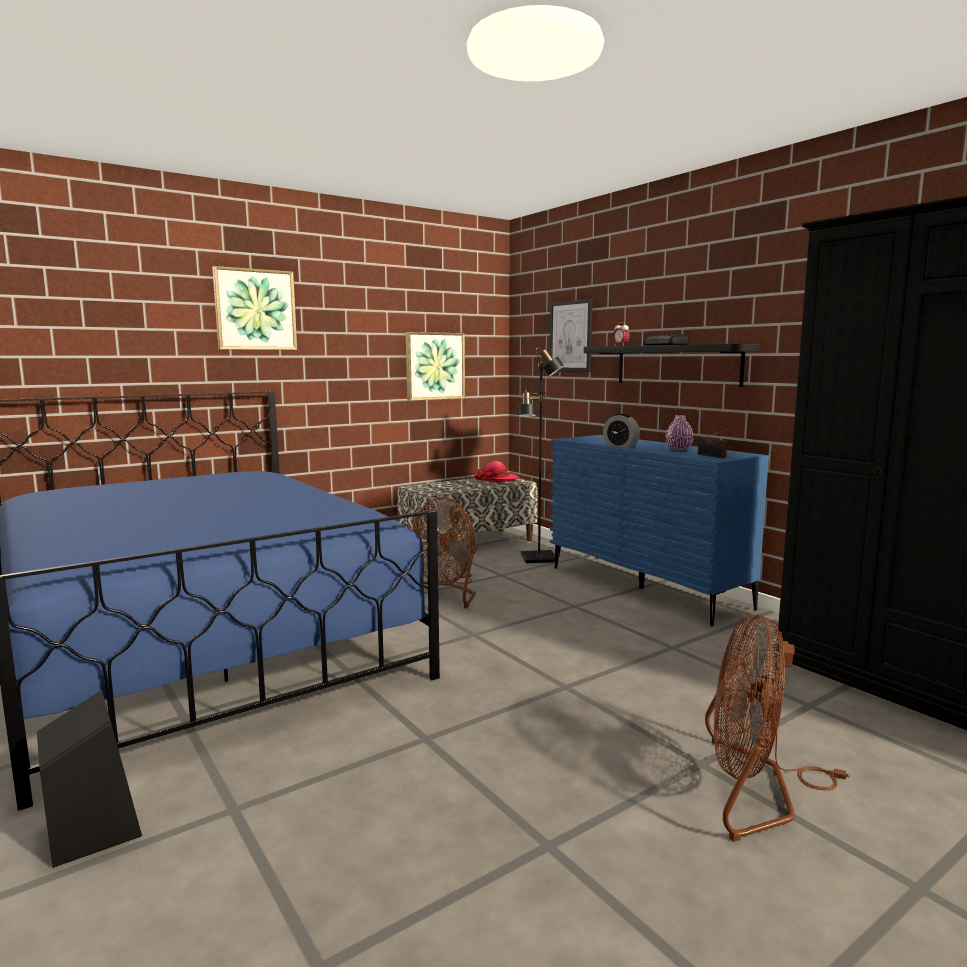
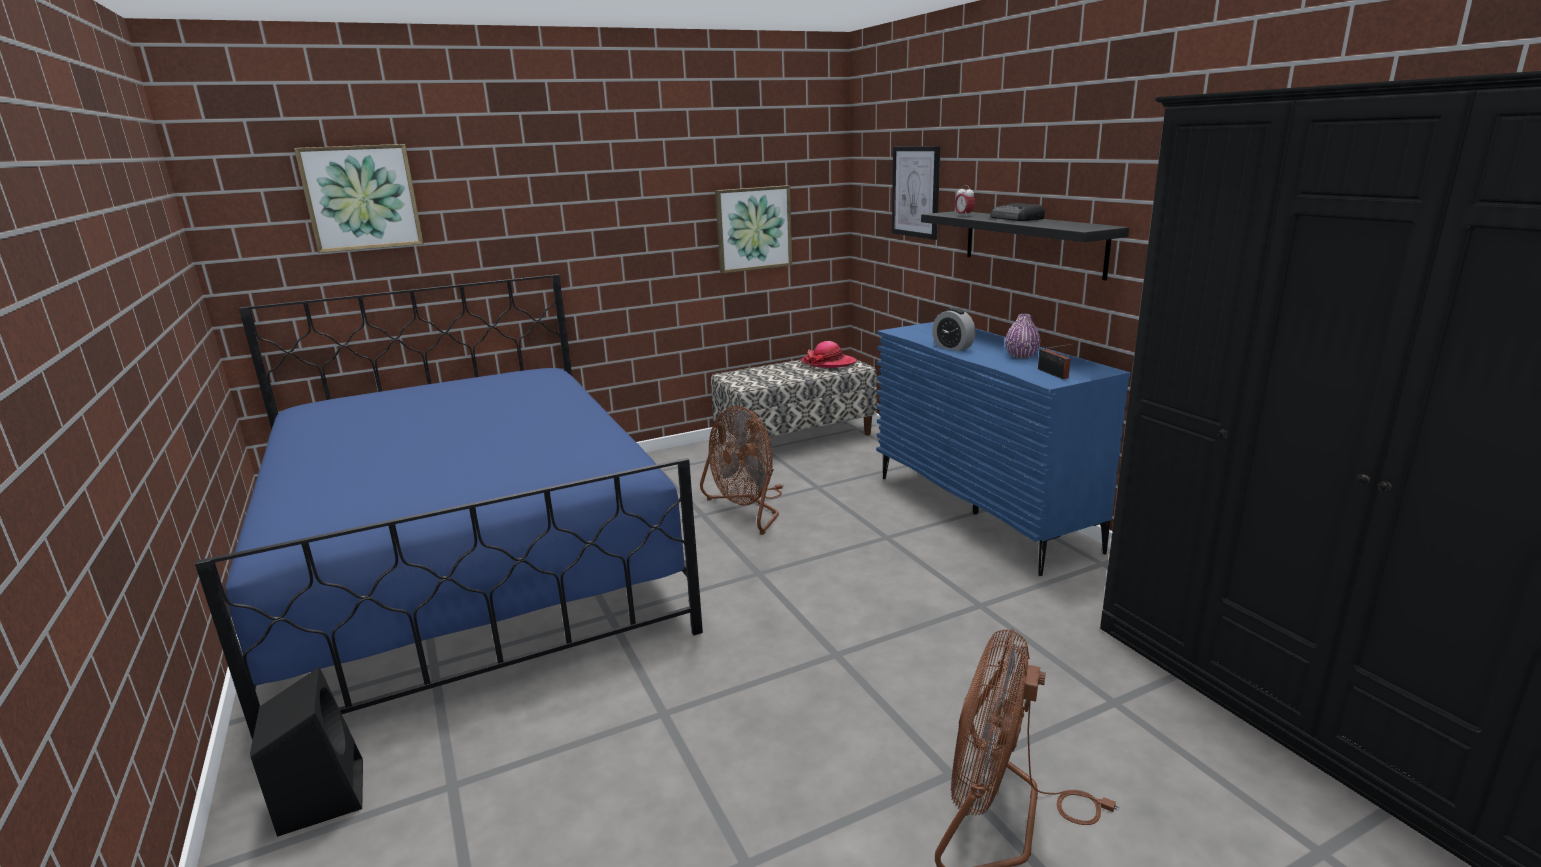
camera: 10 degrees right, 10 degrees up
picture [212,266,297,350] -> picture moved to [294,144,424,253]
black floor lamp [518,347,564,563] -> none

